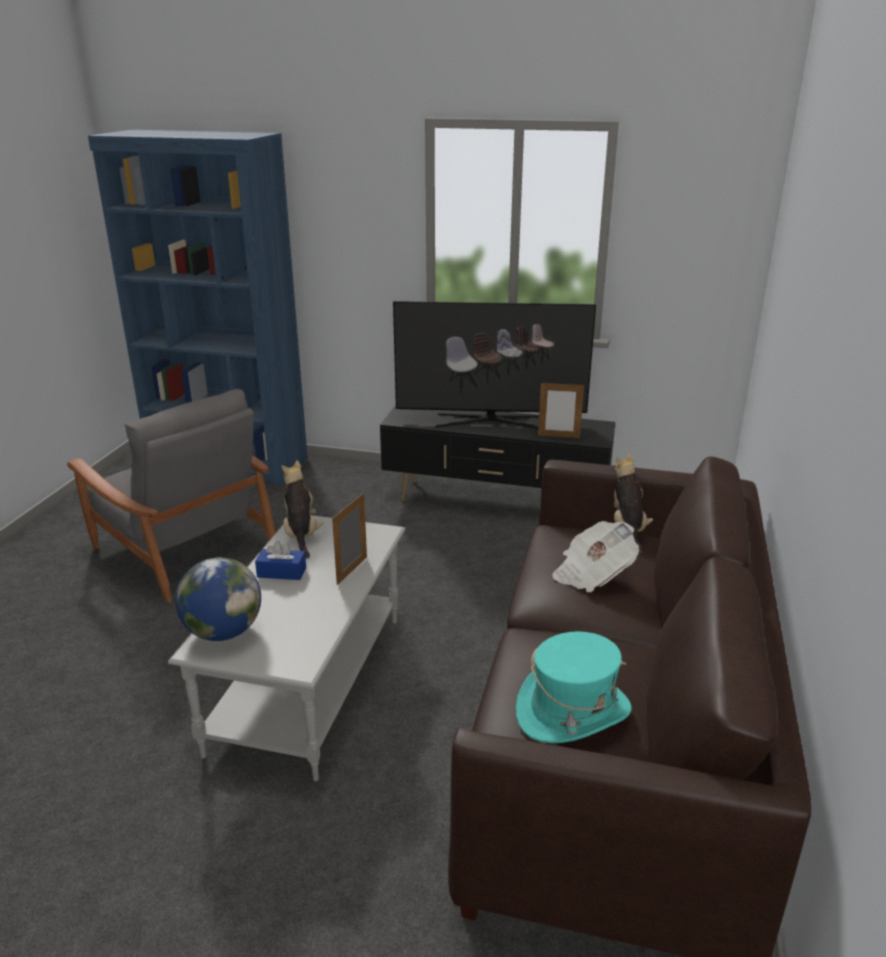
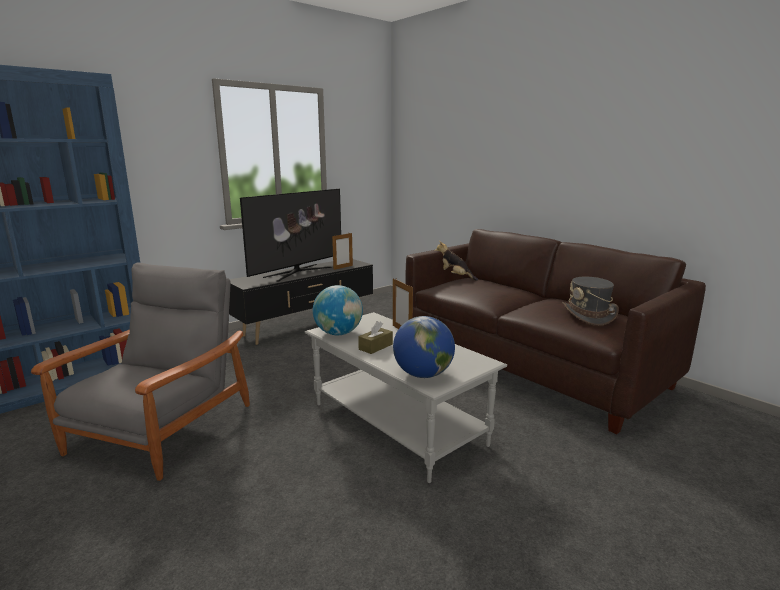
camera: 55 degrees left, 10 degrees down
grey armchair [67,389,276,603] -> grey armchair turned 60 degrees counterclockwise [31,263,250,481]
blue tissue box [255,541,306,580] -> brown tissue box [358,321,393,354]
plush toy [281,460,323,559] -> globe [313,285,363,335]
turquoise hat [516,631,631,743] -> grey hat [562,277,619,326]
newspaper [552,521,639,592] -> none

